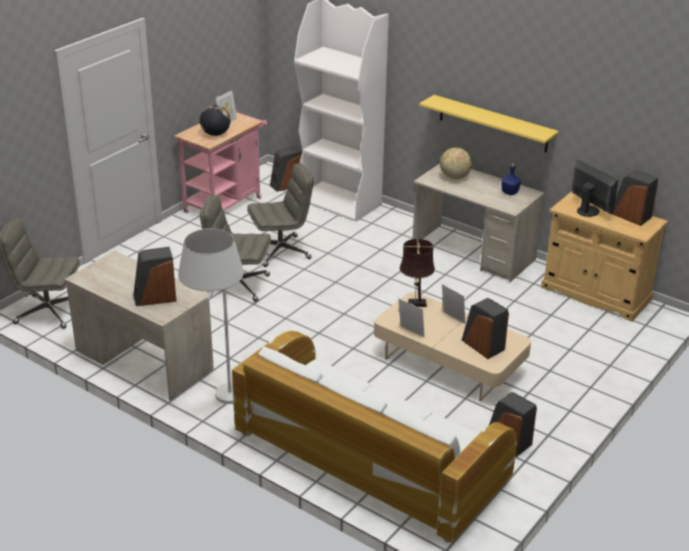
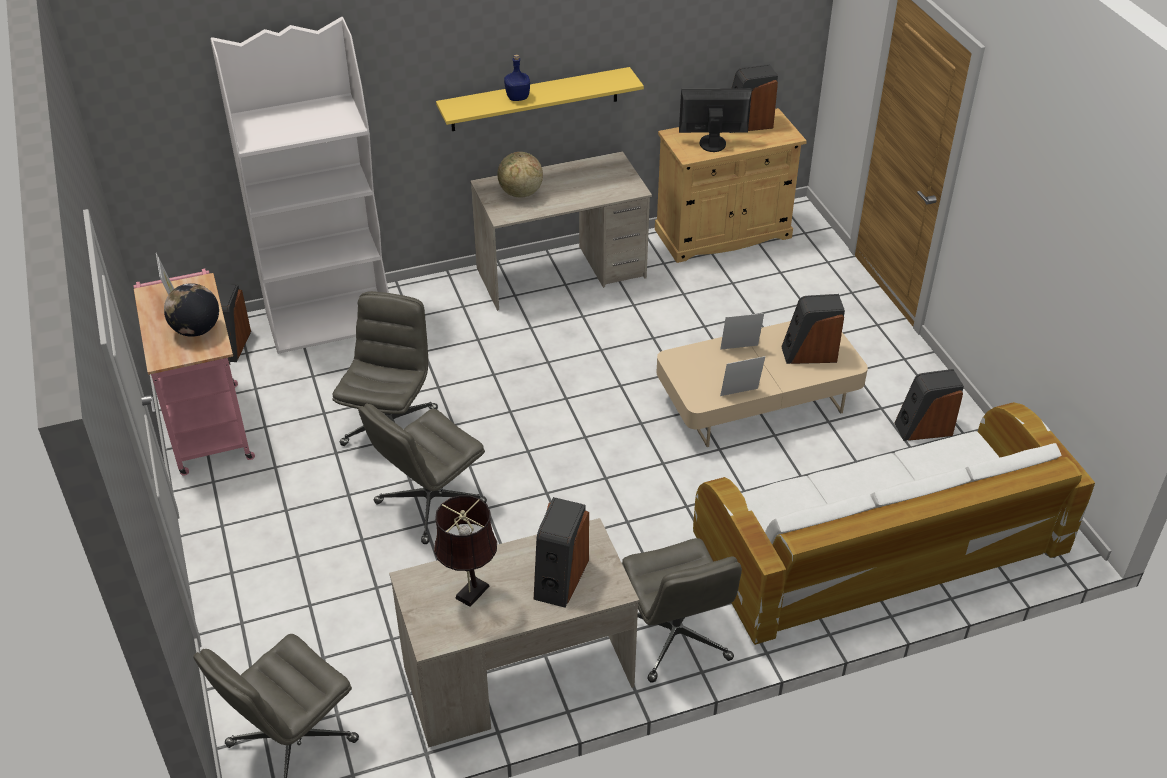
camera: 55 degrees left, 10 degrees up
white floor lamp [178,228,244,404] -> grey office chair [622,538,742,683]
brown table lamp [399,239,435,307] -> brown table lamp moved to [434,495,497,607]
blue bottle [501,163,521,195] -> blue bottle moved to [504,54,530,101]

